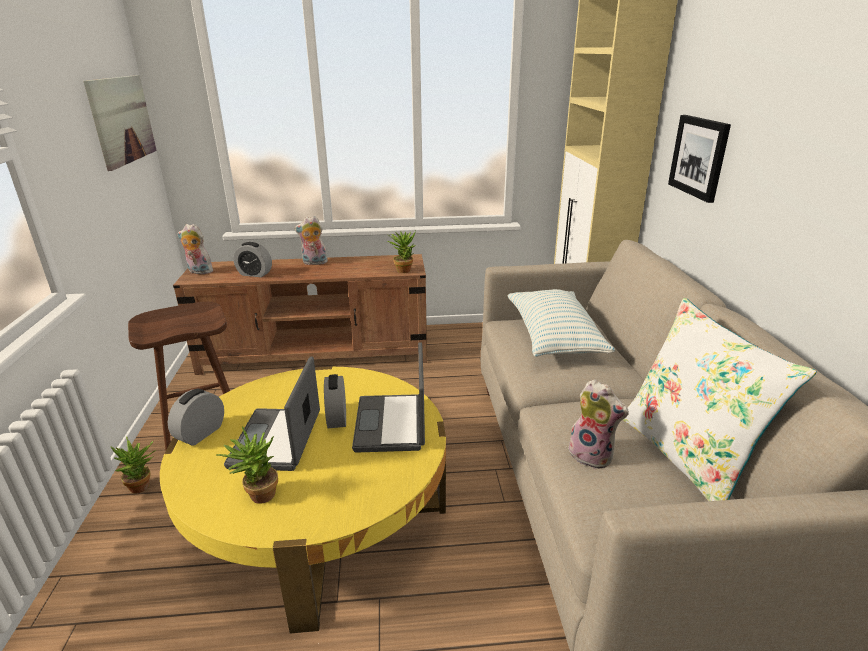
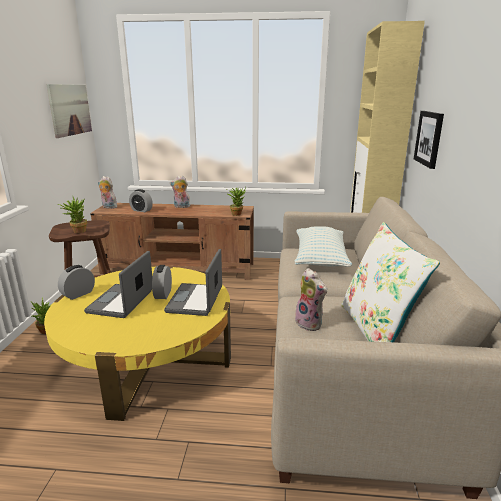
camera: 10 degrees right, 5 degrees down
potted plant [216,427,278,504] -> potted plant moved to [58,197,87,233]

